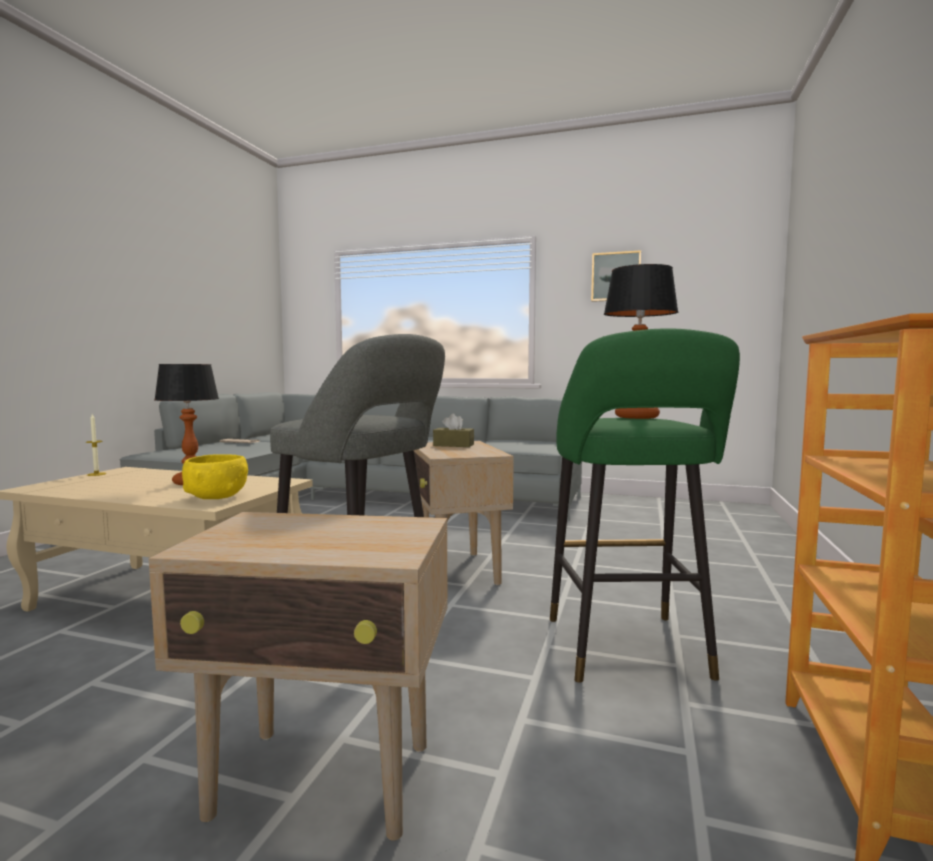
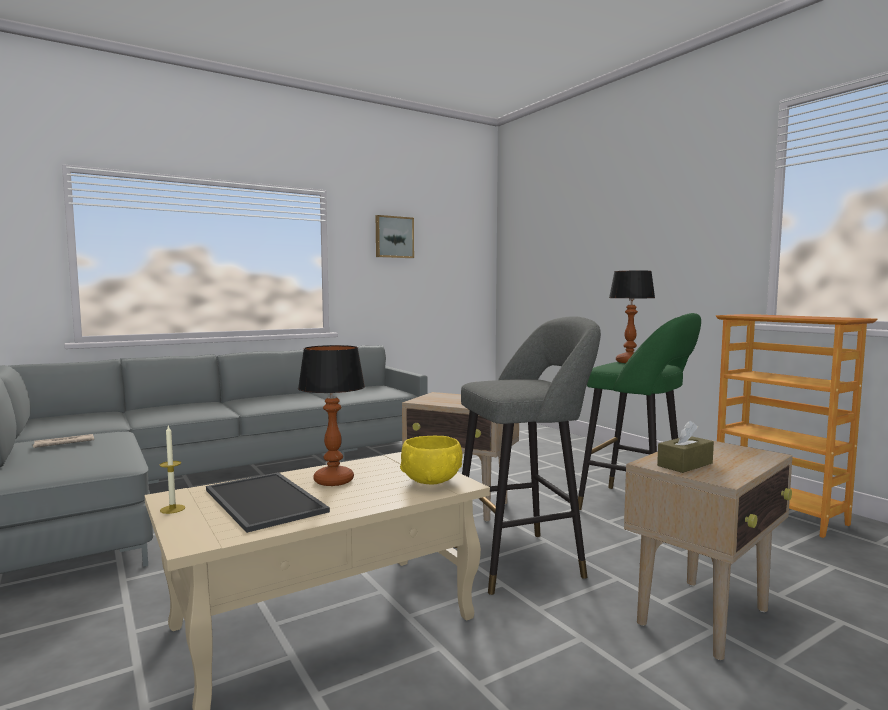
camera: 50 degrees left, 0 degrees up
brown tissue box [433,414,474,447] -> brown tissue box moved to [657,420,714,473]
none -> tray [206,472,330,533]

